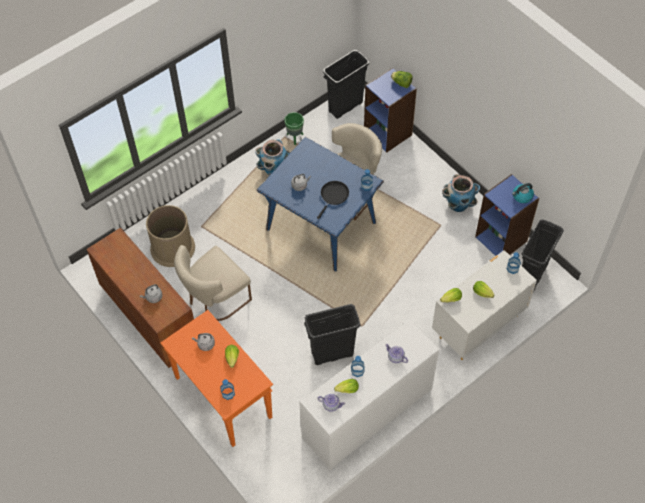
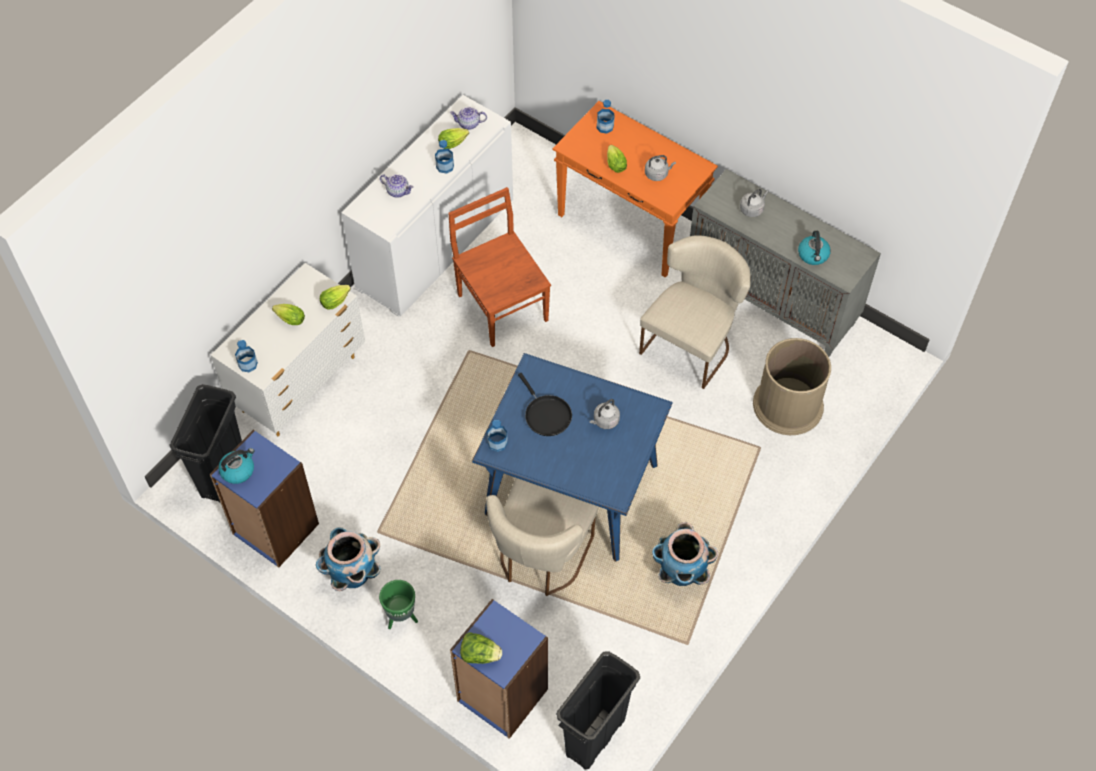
camera: 165 degrees right, 0 degrees up
brown cabinet [86,227,194,368] -> grey cabinet [690,169,881,357]
green planter [284,112,304,145] -> green planter moved to [379,580,418,629]
black trash can [304,304,361,365] -> brown chair [448,187,551,347]
black frying pan [317,181,349,219] -> black frying pan turned 45 degrees counterclockwise [518,373,572,436]
none -> kettle [798,231,831,265]

